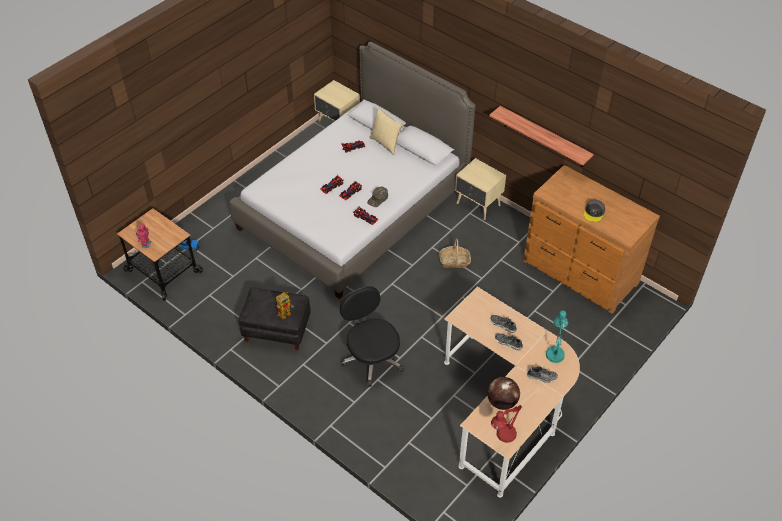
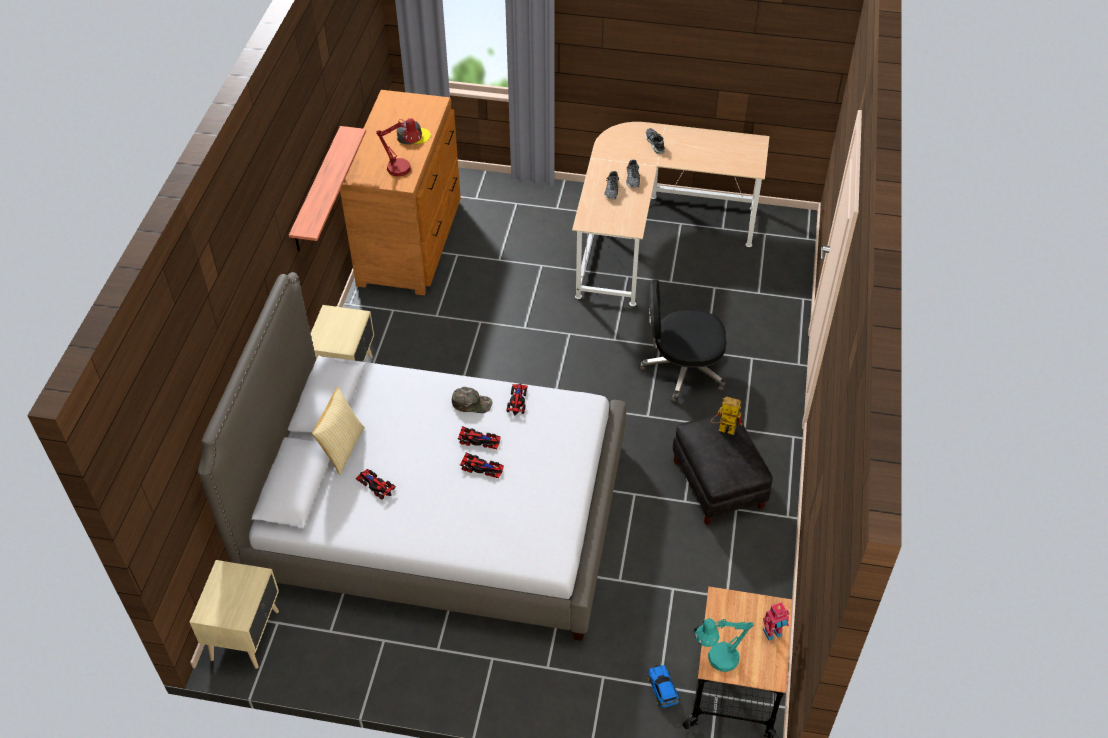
camera: 120 degrees left, 0 degrees up
black office chair [340,286,404,387] -> black office chair turned 60 degrees clockwise [639,279,727,402]
basket [439,238,471,268] -> none
globe [487,377,520,410] -> none
red table lamp [491,405,522,443] -> red table lamp moved to [376,118,421,176]
turquoise table lamp [546,310,568,363] -> turquoise table lamp moved to [695,618,754,672]

